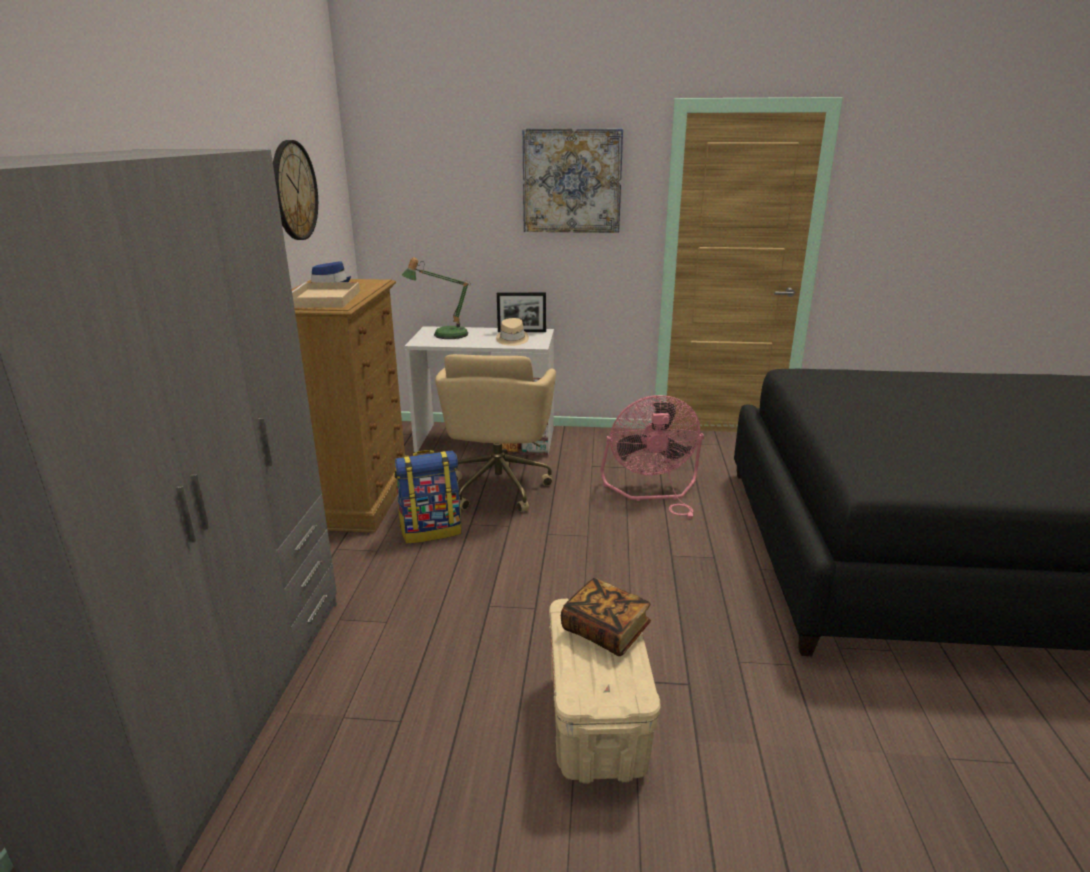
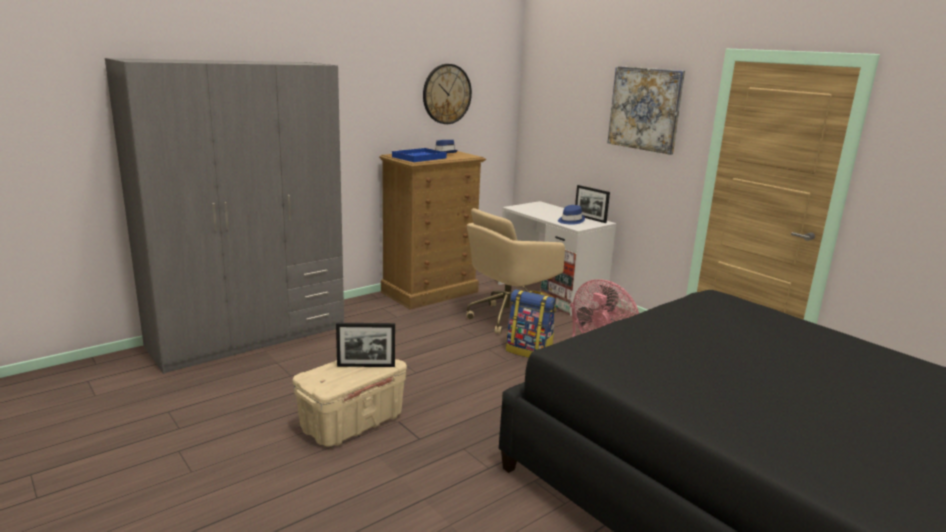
camera: 45 degrees right, 5 degrees down
beige tray [292,282,360,308] -> blue tray [391,148,447,162]
backpack [394,450,462,544] -> backpack moved to [506,290,556,358]
table lamp [402,257,471,339] -> none
beige hat [496,318,529,346] -> blue hat [558,205,585,224]
book [561,578,651,656] -> picture frame [336,323,395,367]

